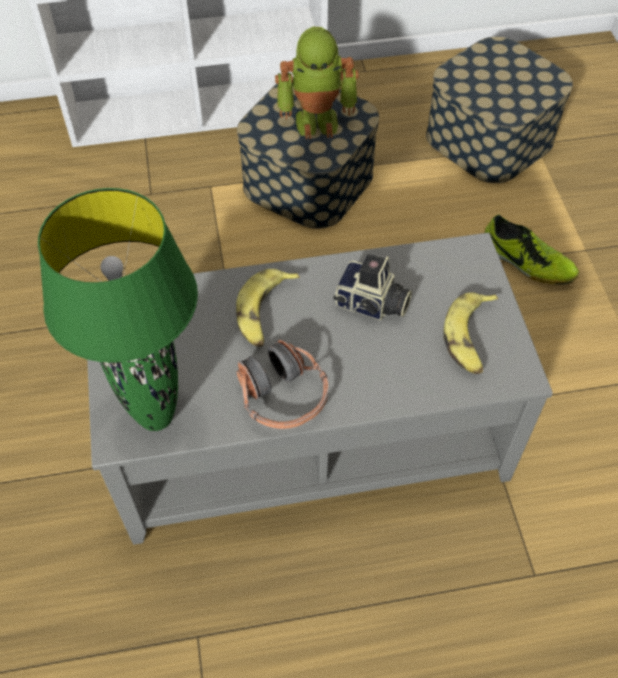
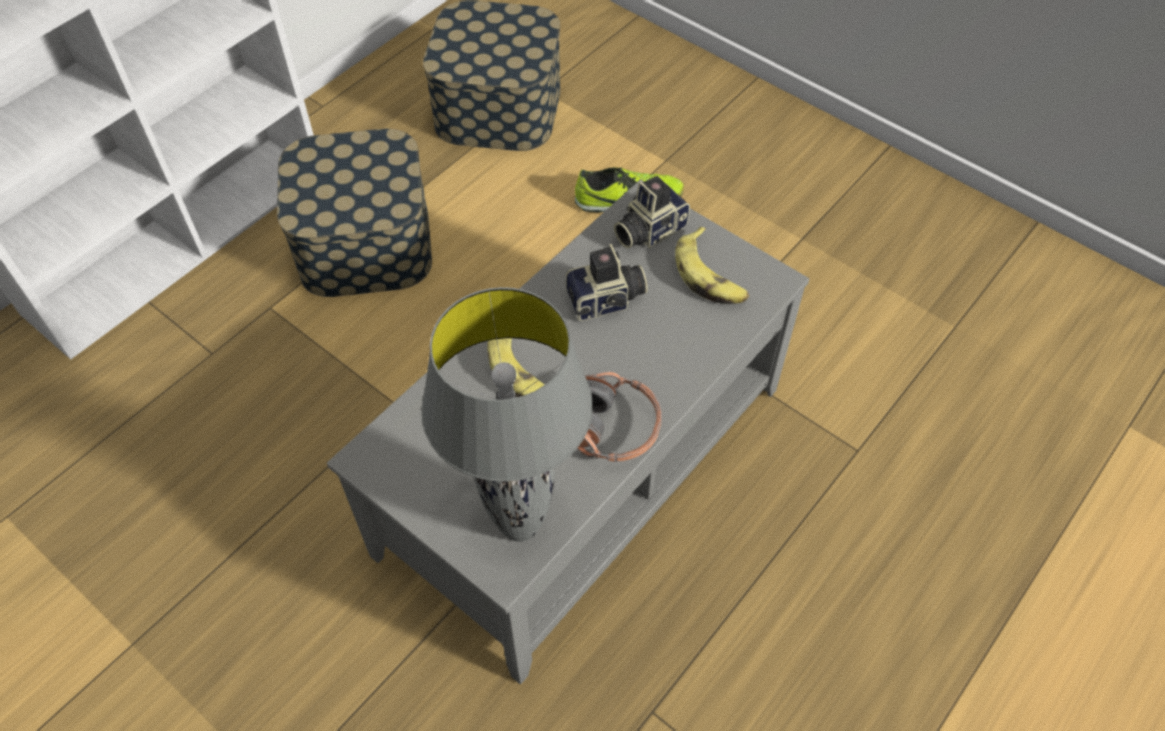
camera: 40 degrees left, 0 degrees up
green table lamp [38,188,198,431] -> grey table lamp [421,287,593,542]
toy robot [275,27,359,139] -> none
none -> camera [614,176,690,248]

